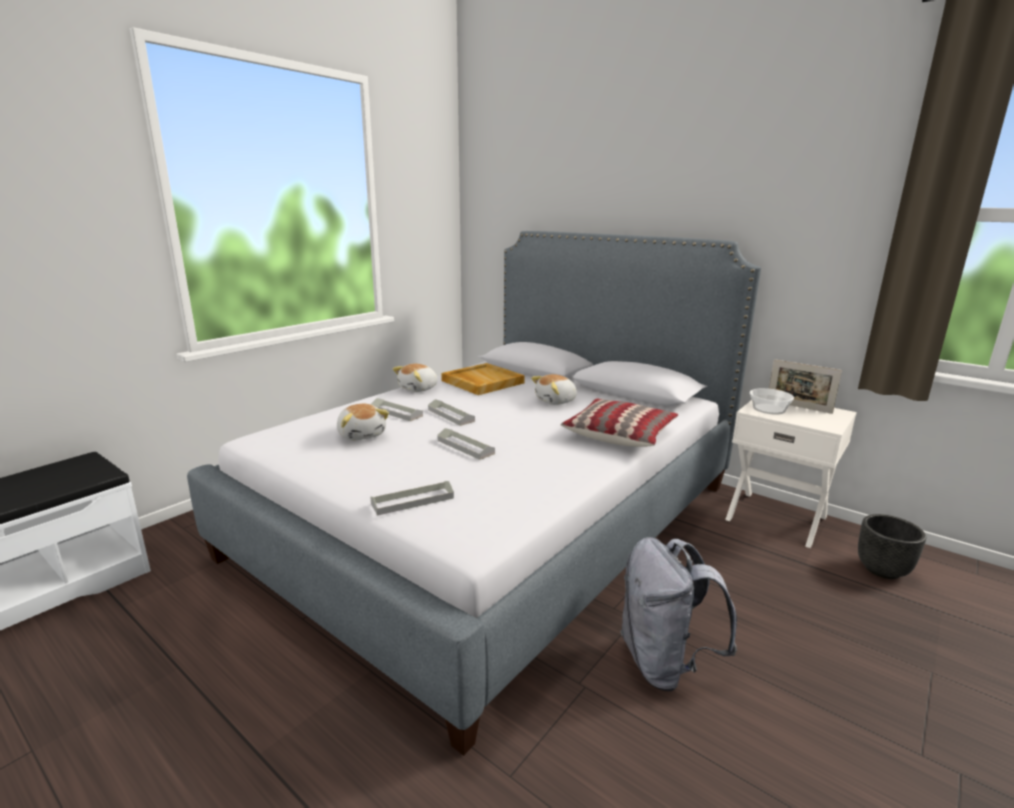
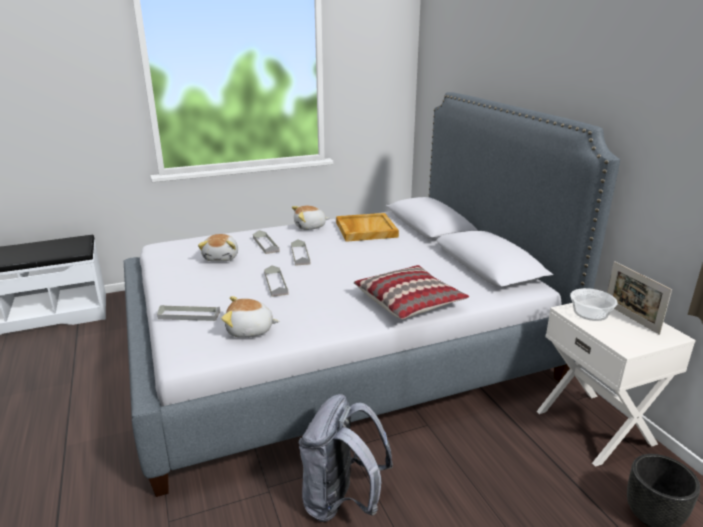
camera: 30 degrees right, 5 degrees up
plush toy [531,374,577,405] -> plush toy moved to [222,296,279,338]

